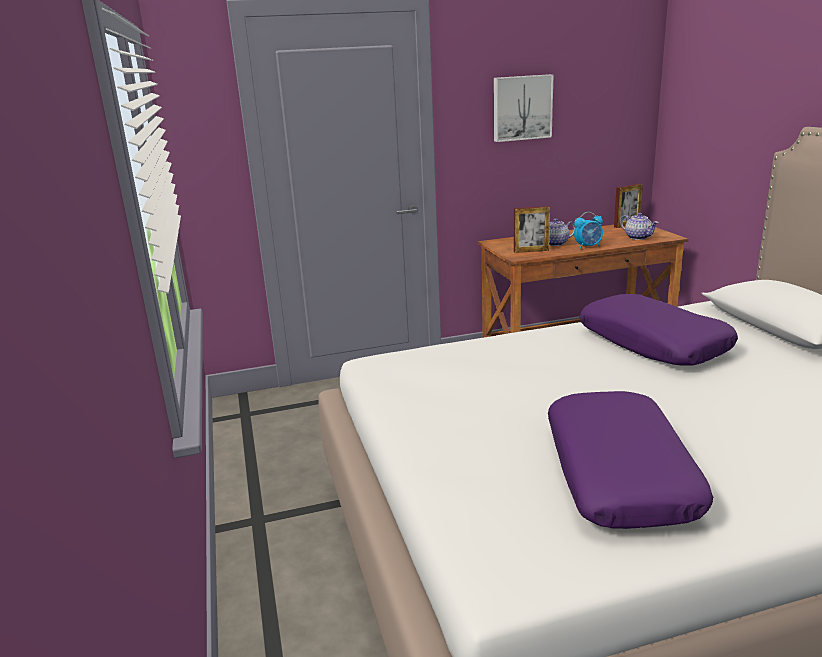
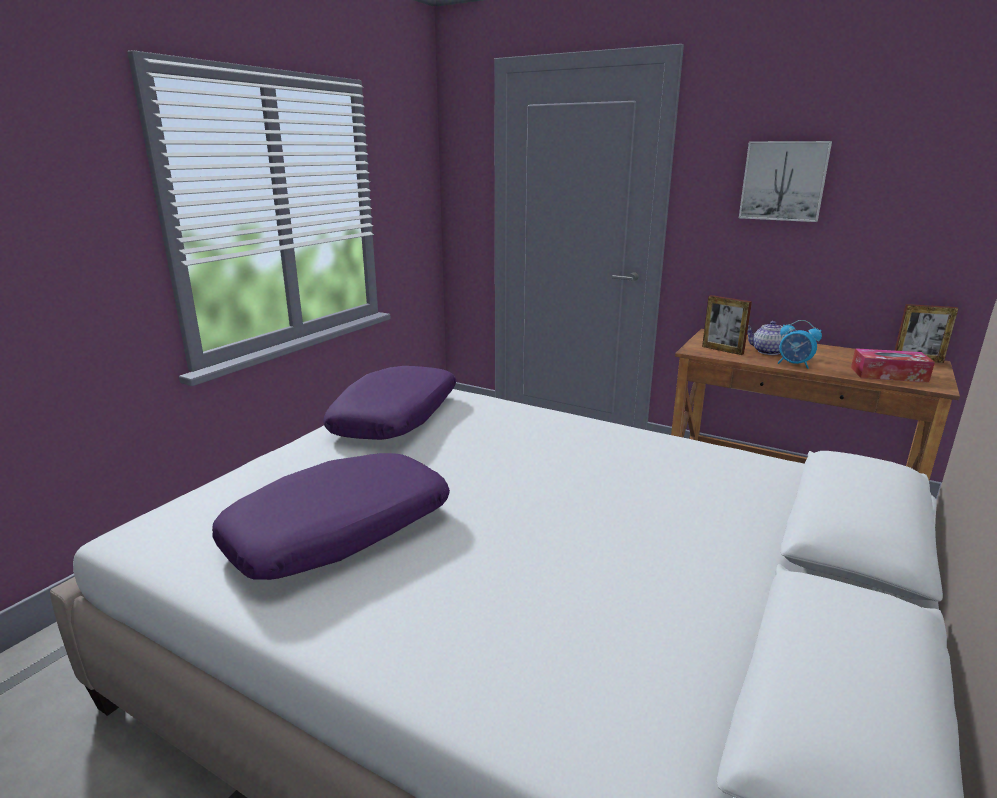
camera: 45 degrees right, 0 degrees up
purple pillow [580,294,738,365] -> purple pillow moved to [323,366,456,440]
teapot [620,213,659,240] -> tissue box [851,348,935,383]

